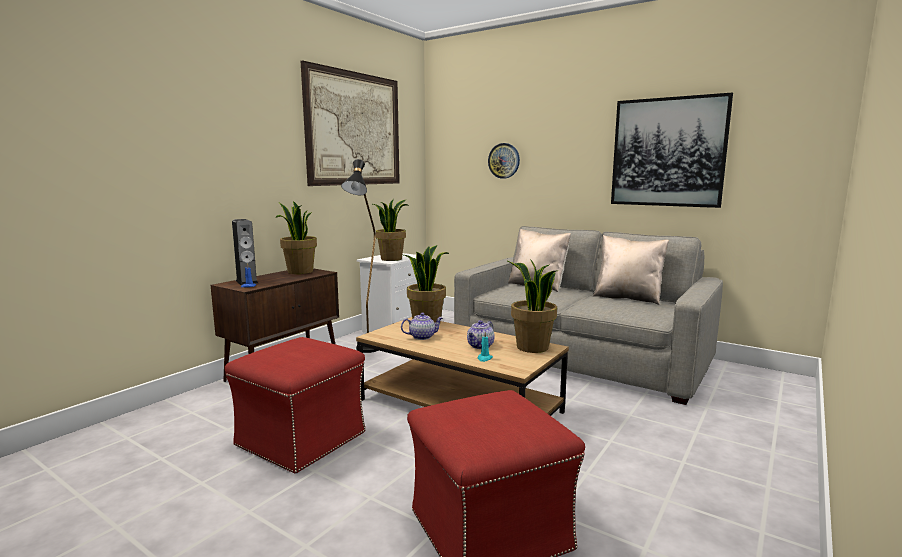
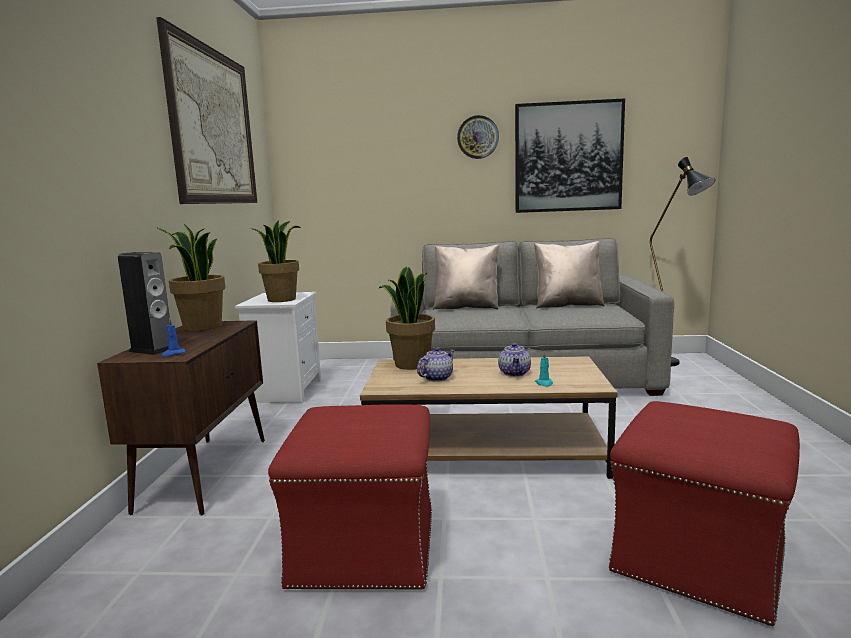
camera: 30 degrees left, 0 degrees up
black floor lamp [341,159,378,353] -> black floor lamp moved to [650,157,715,366]
wall clock [488,143,520,179] -> wall clock moved to [457,115,499,159]
potted plant [506,259,558,353] -> none

